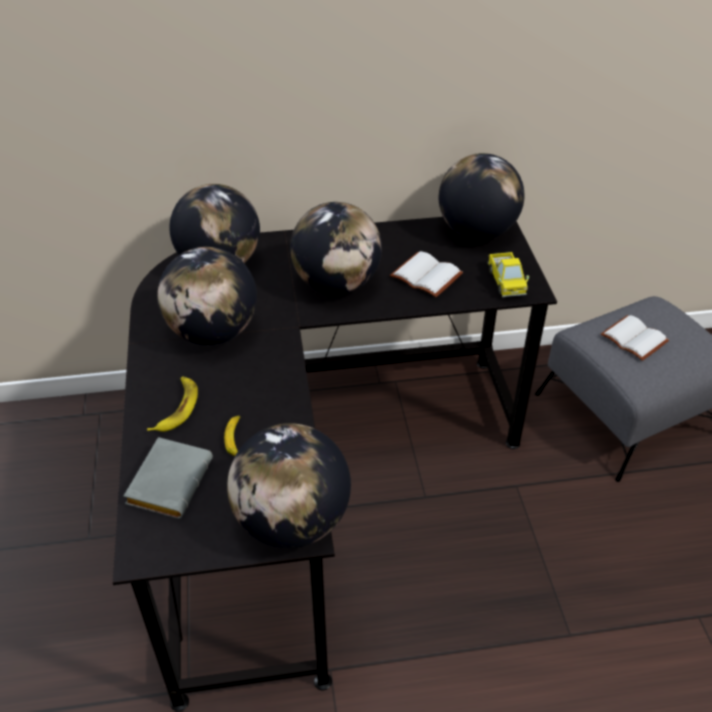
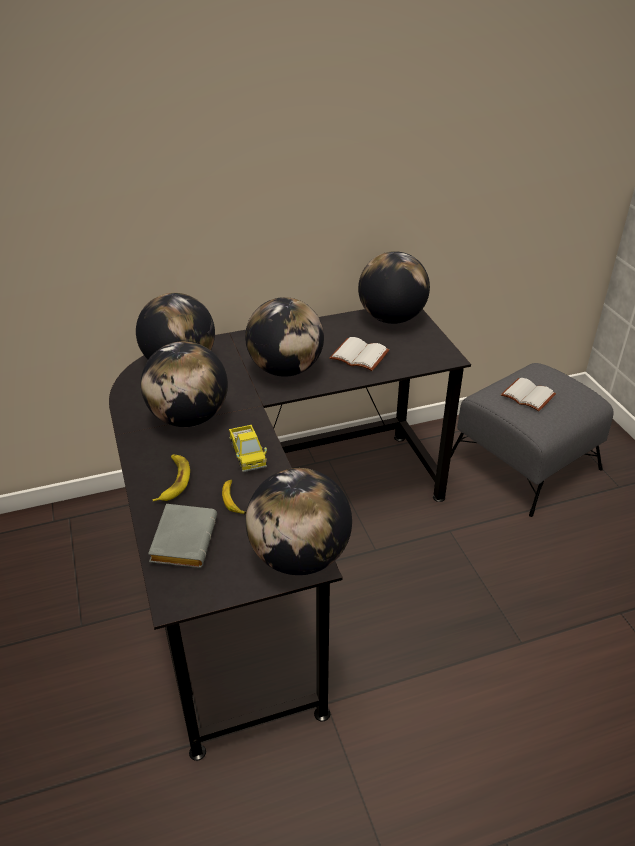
camera: 10 degrees left, 5 degrees down
toy truck [488,252,529,297] -> toy truck moved to [229,425,267,472]

